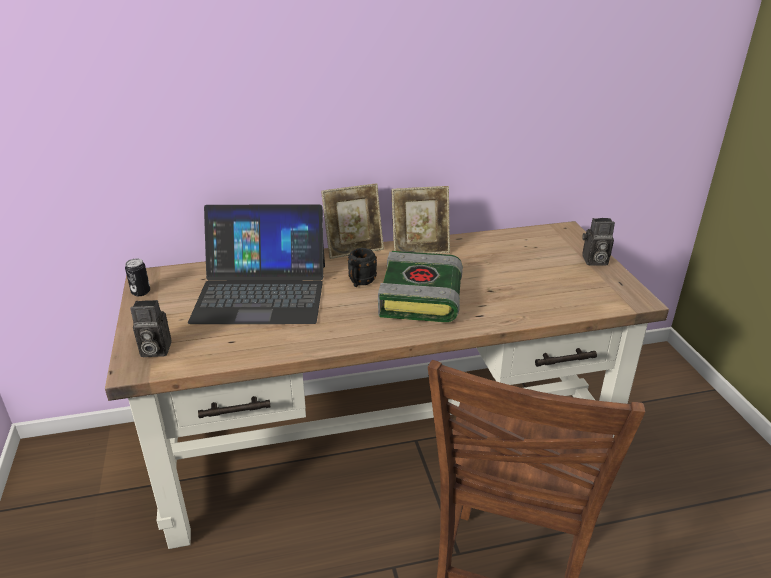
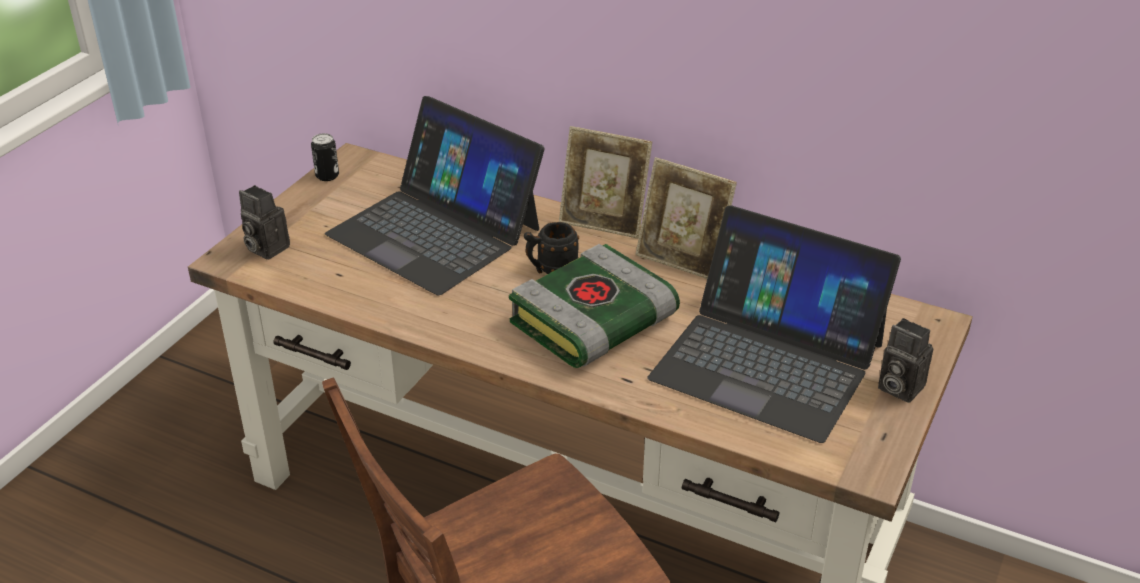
camera: 40 degrees right, 5 degrees up
none -> laptop [648,205,901,443]

